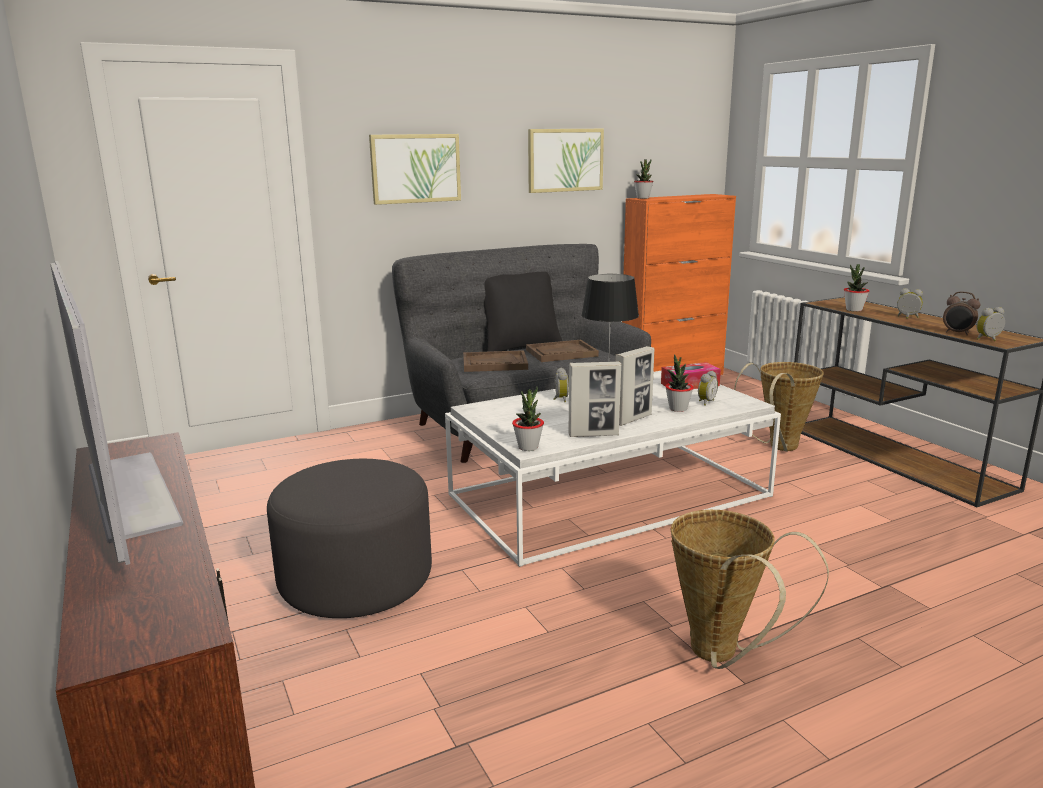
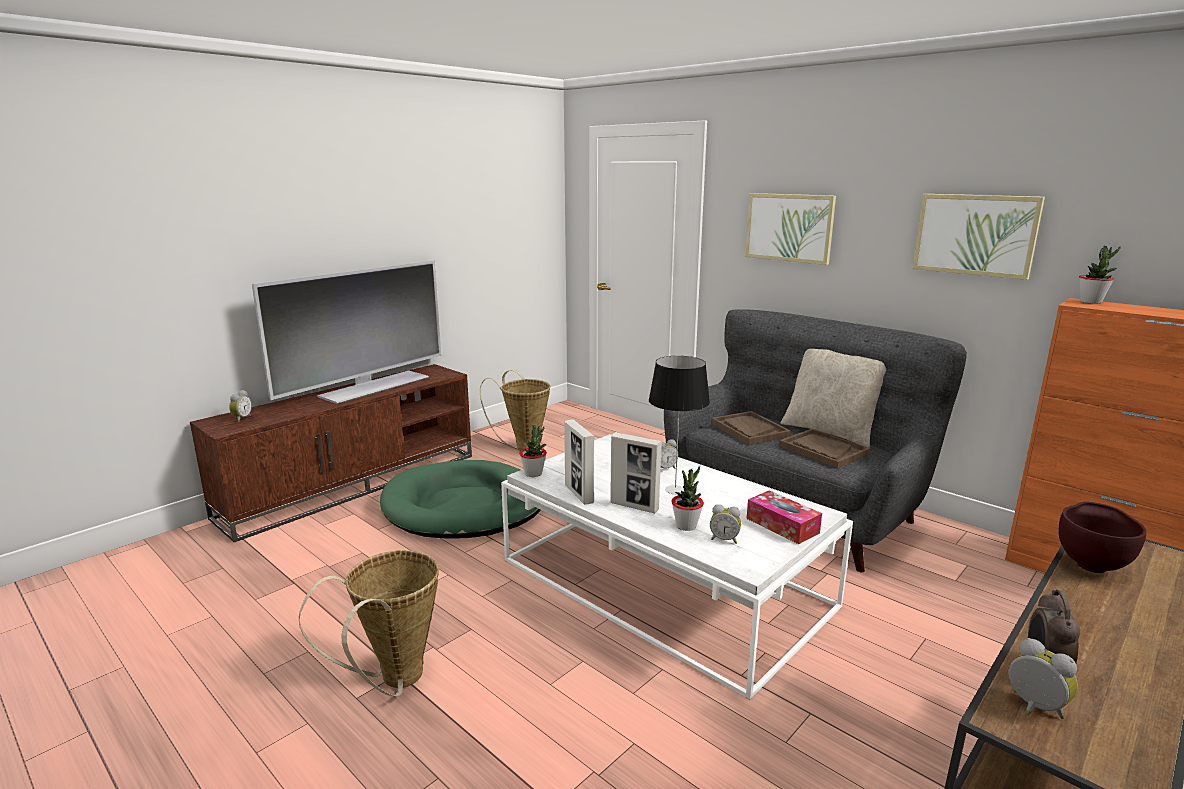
camera: 70 degrees right, 0 degrees up
grey ottoman [267,459,432,618] -> green dog bed [380,460,540,539]
black pillow [484,272,562,352] -> beige pillow [781,349,886,448]
basket [734,362,824,452] -> basket moved to [480,370,550,451]
potted plant [844,264,869,312] -> brown bowl [1058,502,1147,573]
alarm clock [897,288,923,319] -> alarm clock moved to [229,390,252,422]

